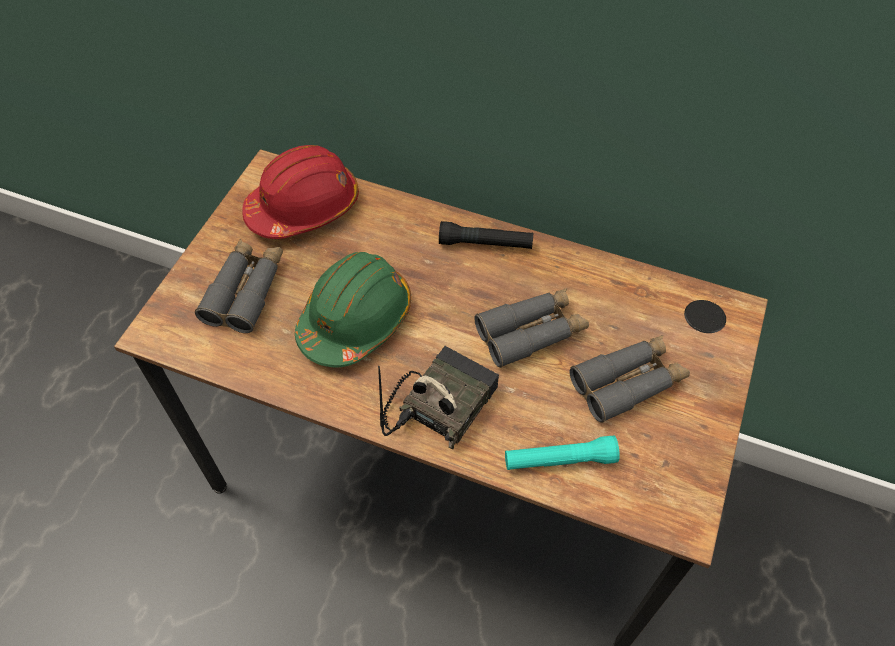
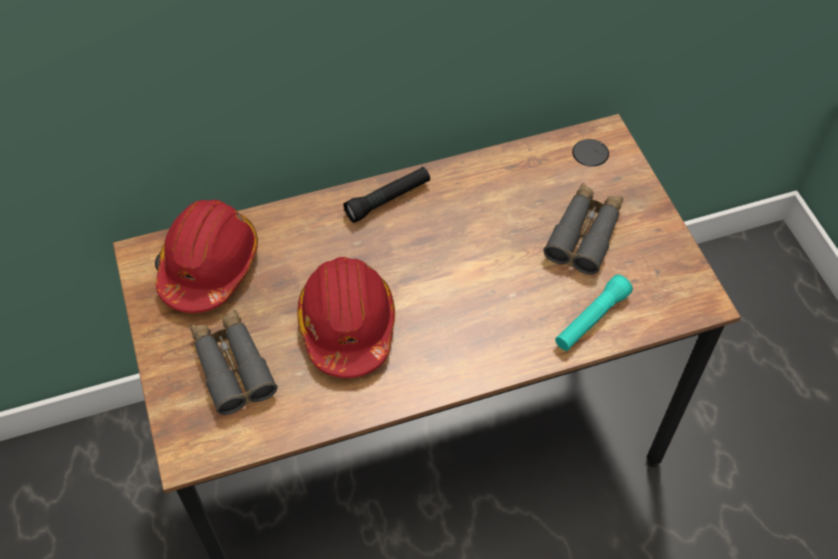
camera: 40 degrees left, 0 degrees up
green hard hat [295,252,411,367] -> red hard hat [297,257,395,378]
radio [378,346,499,449] -> none
grey binoculars [474,288,589,368] -> none

